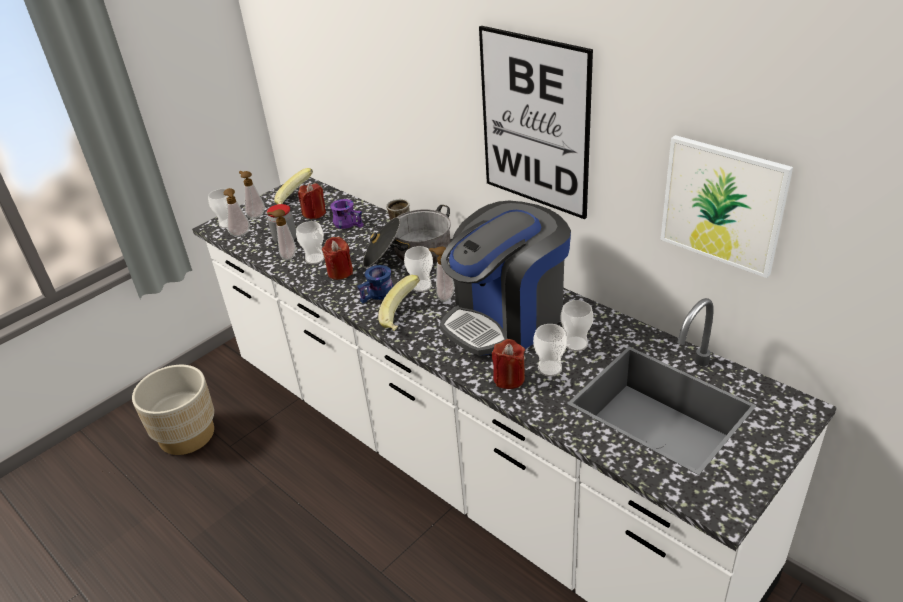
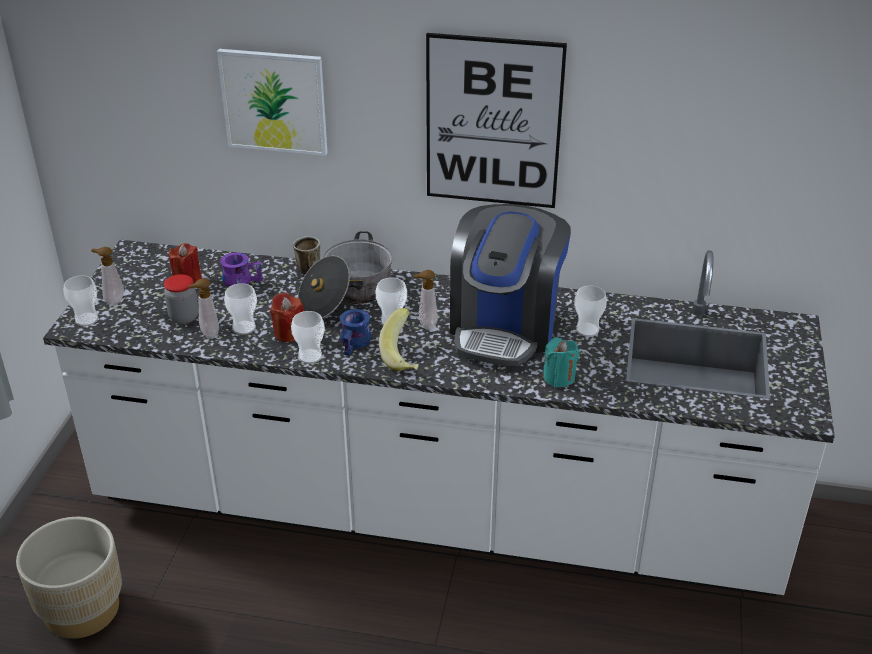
camera: 35 degrees left, 0 degrees up
soap dispenser [224,188,250,237] -> none
banana [274,168,313,204] -> none
red candle [492,339,525,389] -> turquoise candle [543,338,580,388]
cup [533,324,567,377] -> cup moved to [291,311,325,364]
picture [661,135,793,278] -> picture moved to [217,49,328,156]

